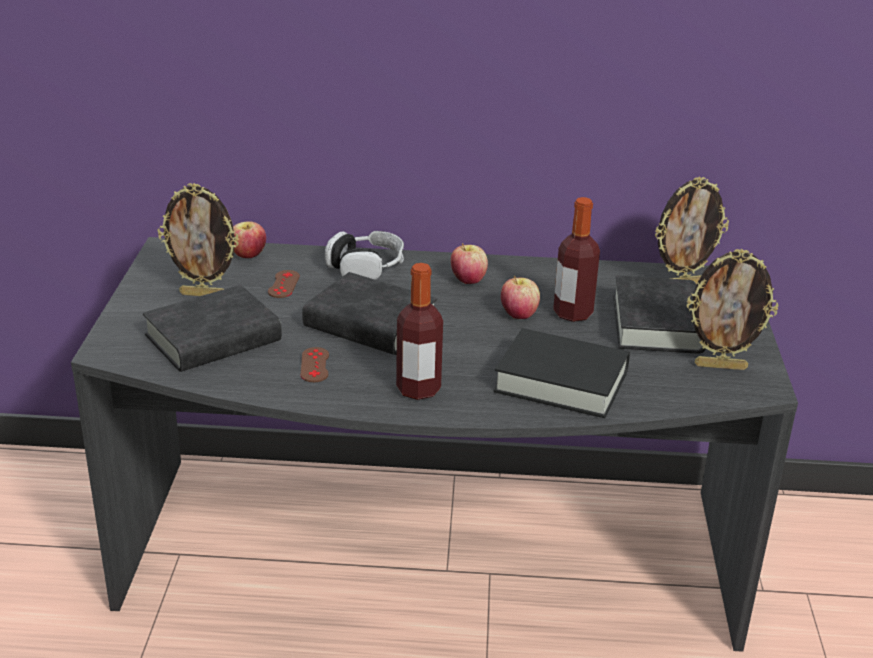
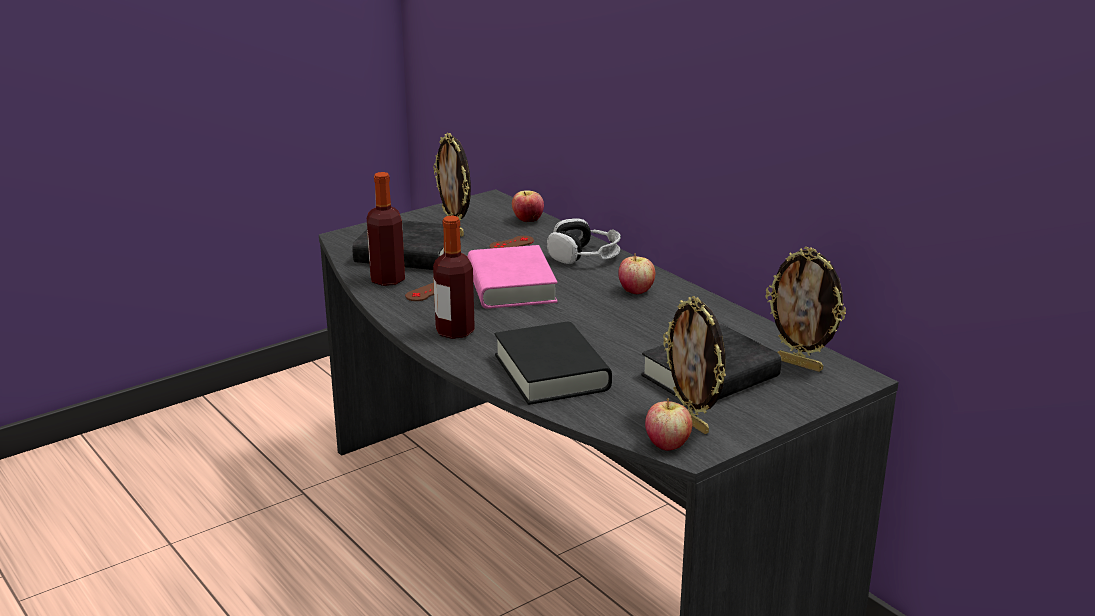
camera: 50 degrees right, 5 degrees down
black book [302,272,437,355] -> pink book [467,245,557,309]
apple [501,276,540,319] -> apple moved to [645,398,692,451]
bottle [553,197,600,322] -> bottle moved to [367,172,405,286]

